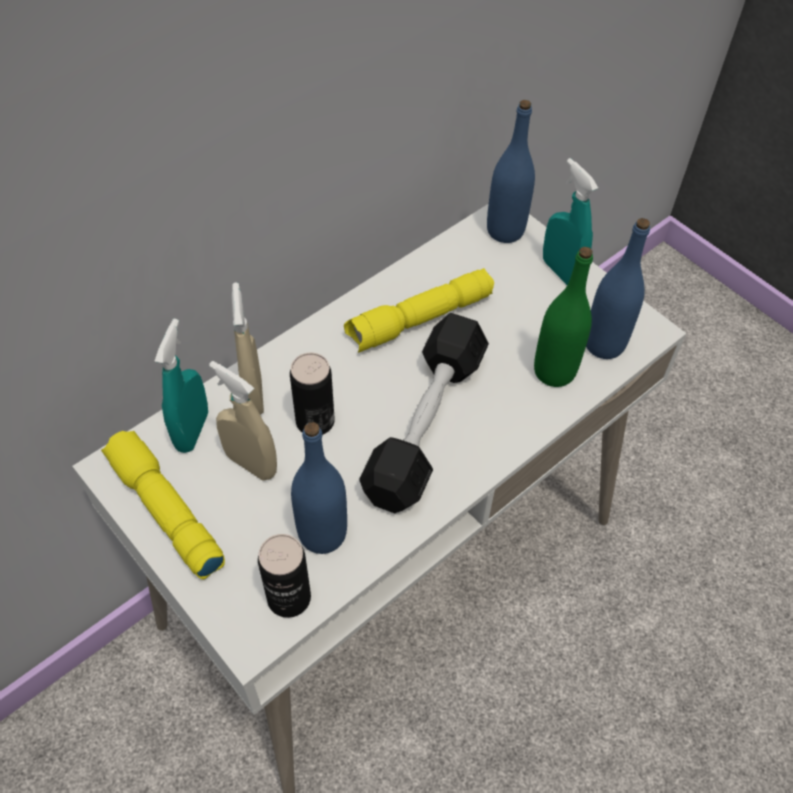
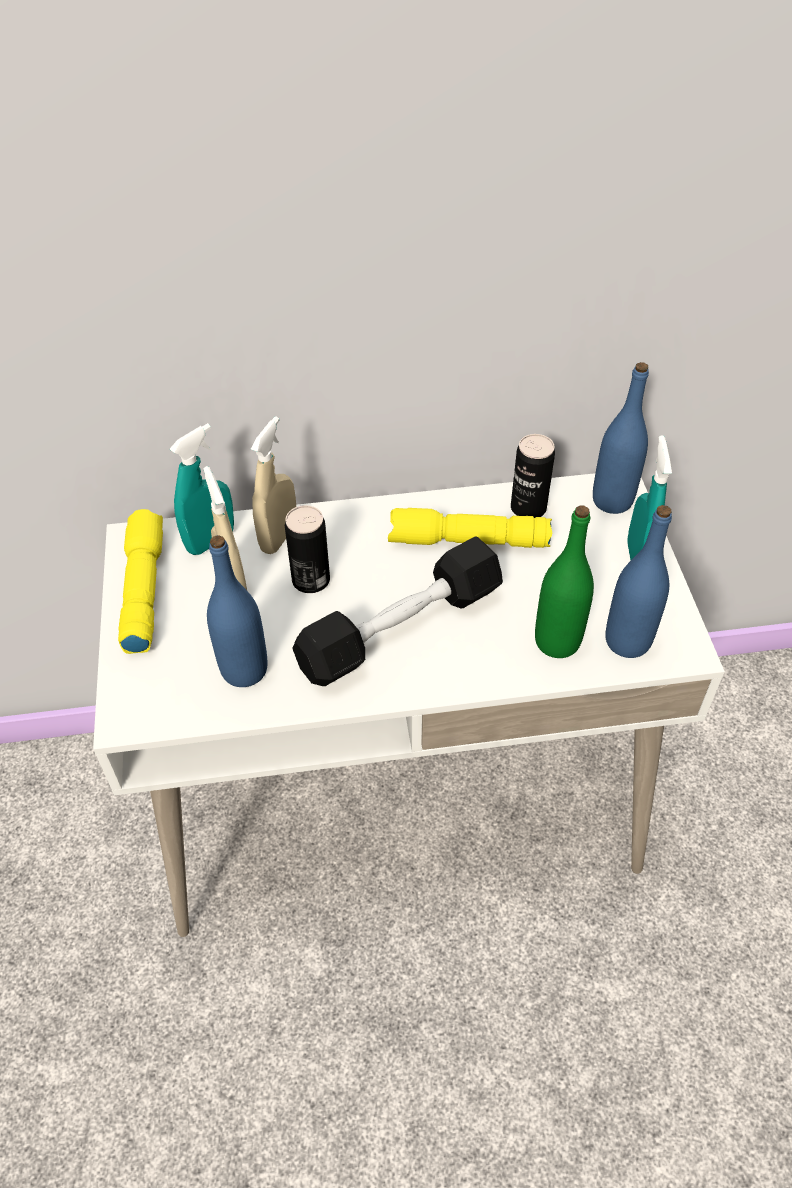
camera: 35 degrees right, 5 degrees down
can [258,534,311,618] -> can moved to [511,434,555,518]

